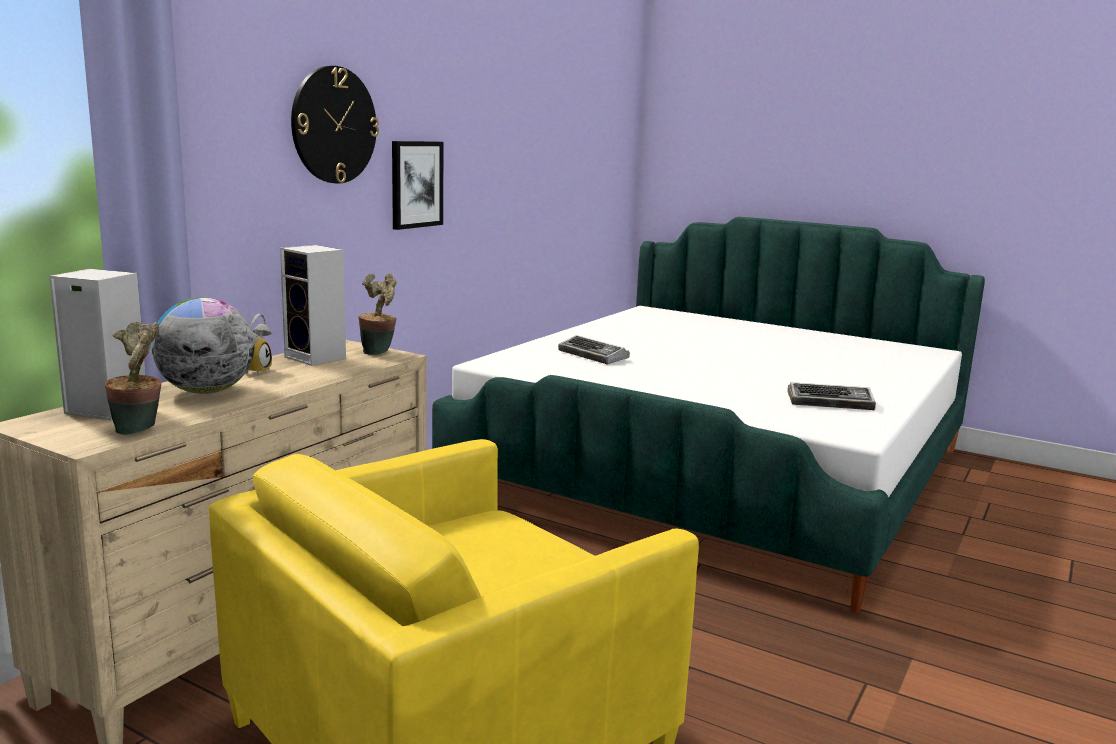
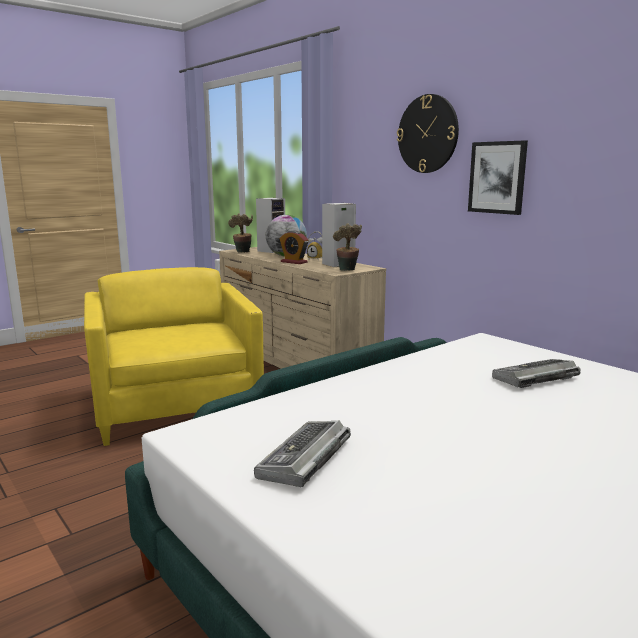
camera: 110 degrees right, 0 degrees up
none -> alarm clock [279,231,309,264]

